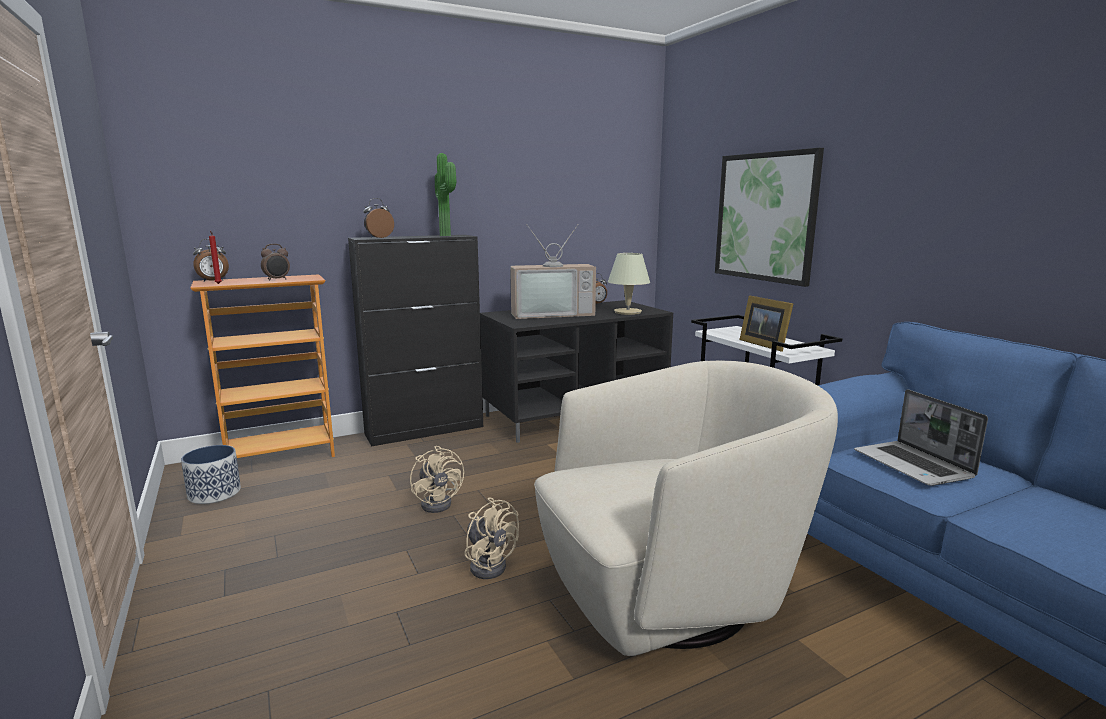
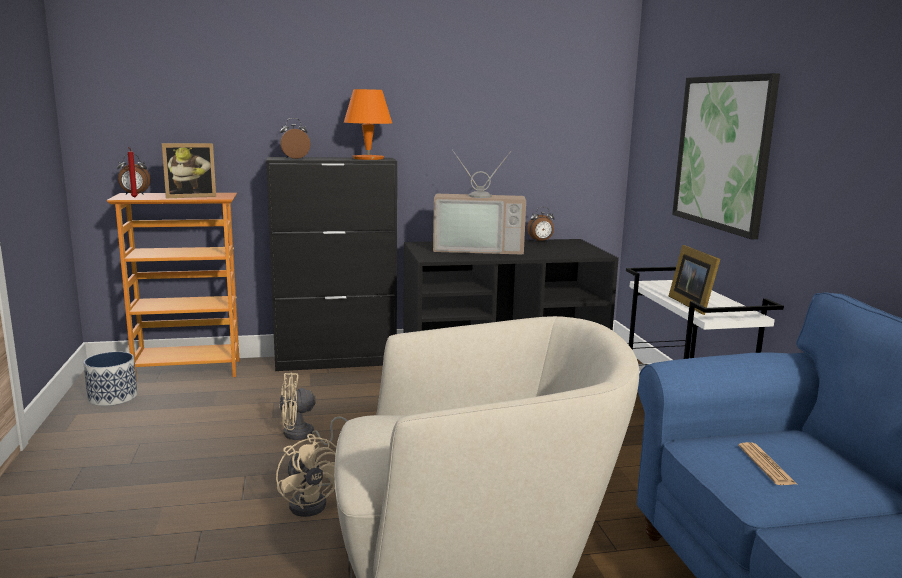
camera: 15 degrees right, 0 degrees up
alarm clock [261,244,290,281] -> picture frame [162,143,216,198]
beige fan [410,446,464,513] -> beige fan turned 90 degrees clockwise [279,373,348,445]
potted plant [435,153,456,236] -> orange table lamp [344,89,392,160]
beige table lamp [608,253,650,315] -> none
laptop [854,389,988,486] -> newspaper [738,442,797,485]

